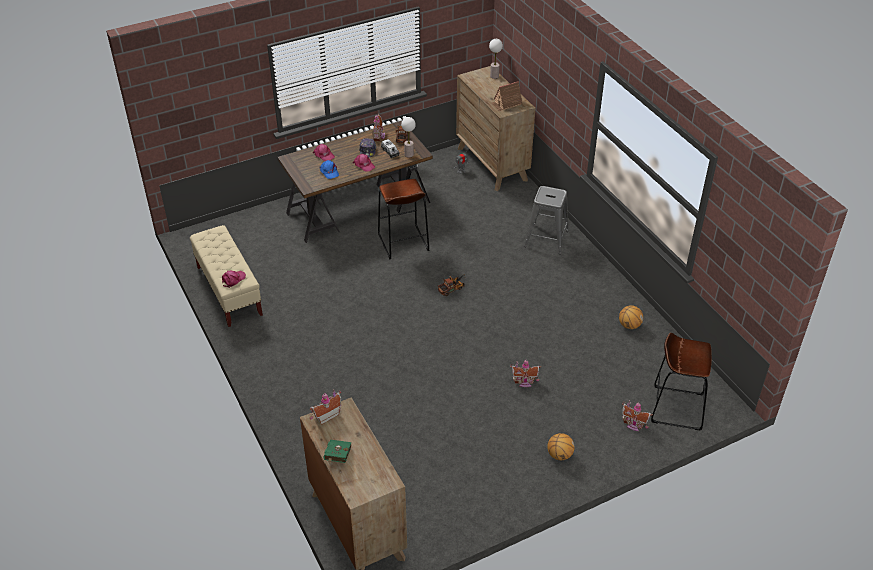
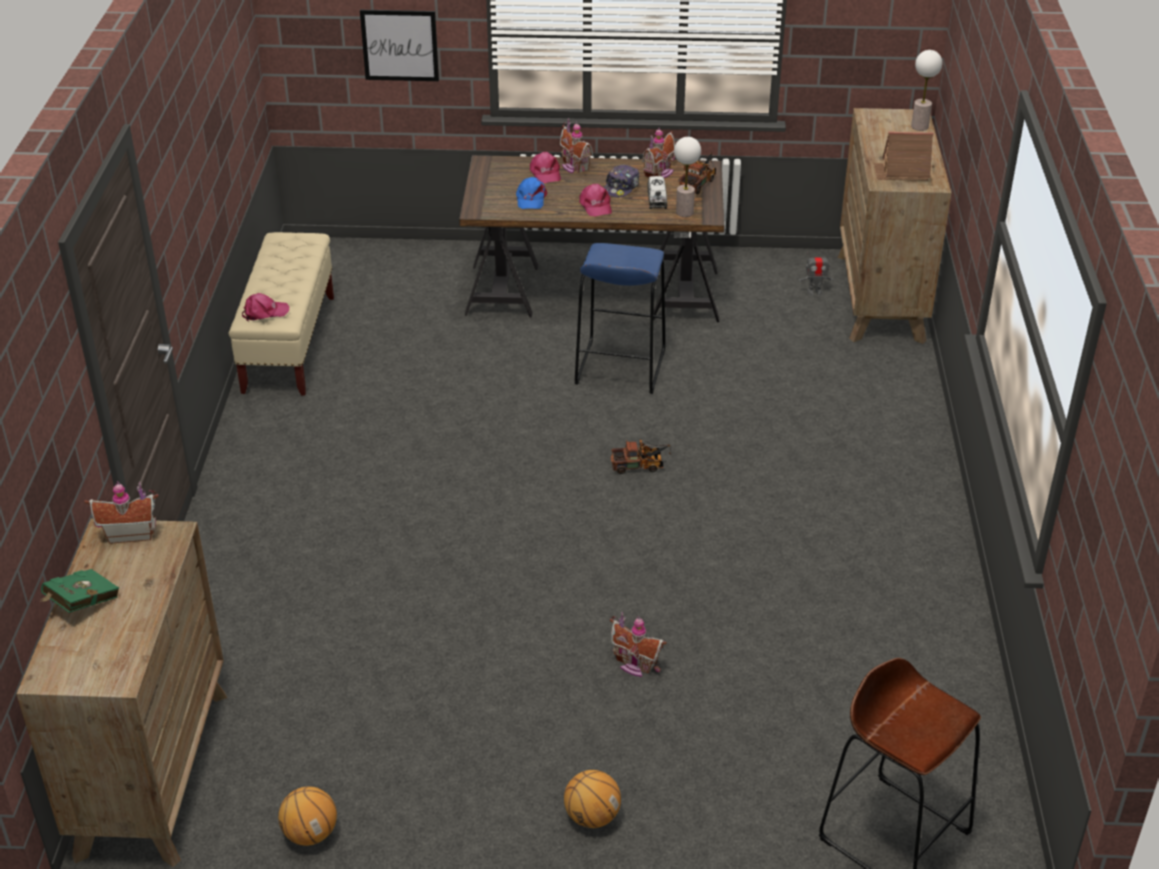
camera: 30 degrees right, 5 degrees down
brown stool [378,179,429,259] -> blue stool [575,243,665,394]
grey stool [524,186,569,254] -> none
basketball [619,305,643,329] -> basketball moved to [278,787,337,846]
toy house [622,400,653,431] -> toy house moved to [560,118,593,174]
none -> picture [360,10,439,81]

